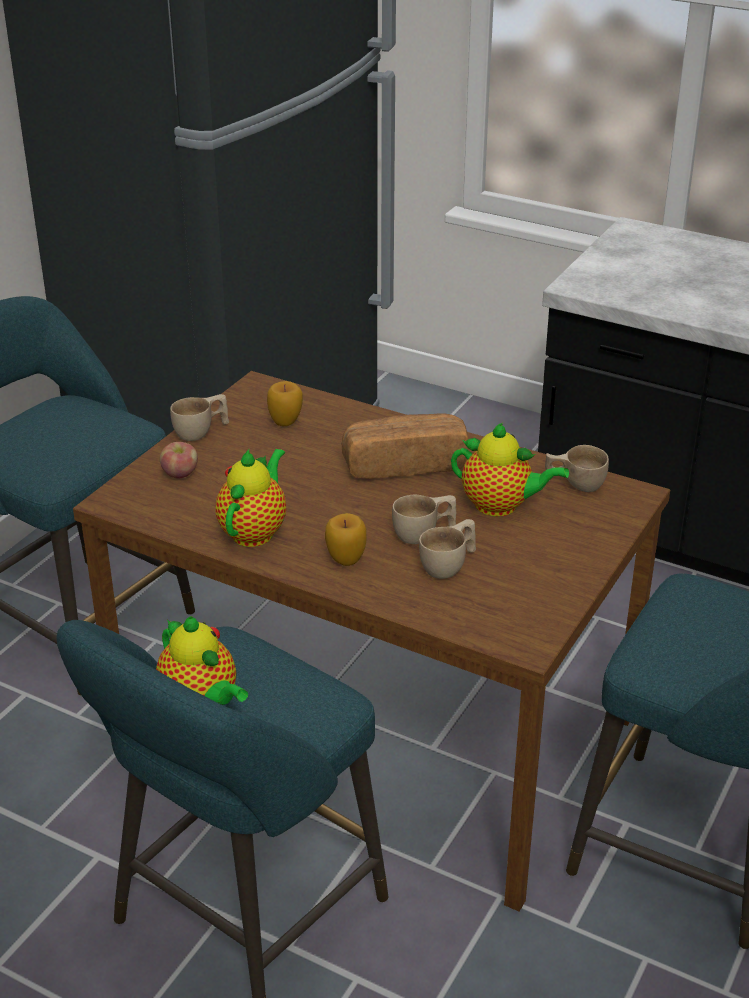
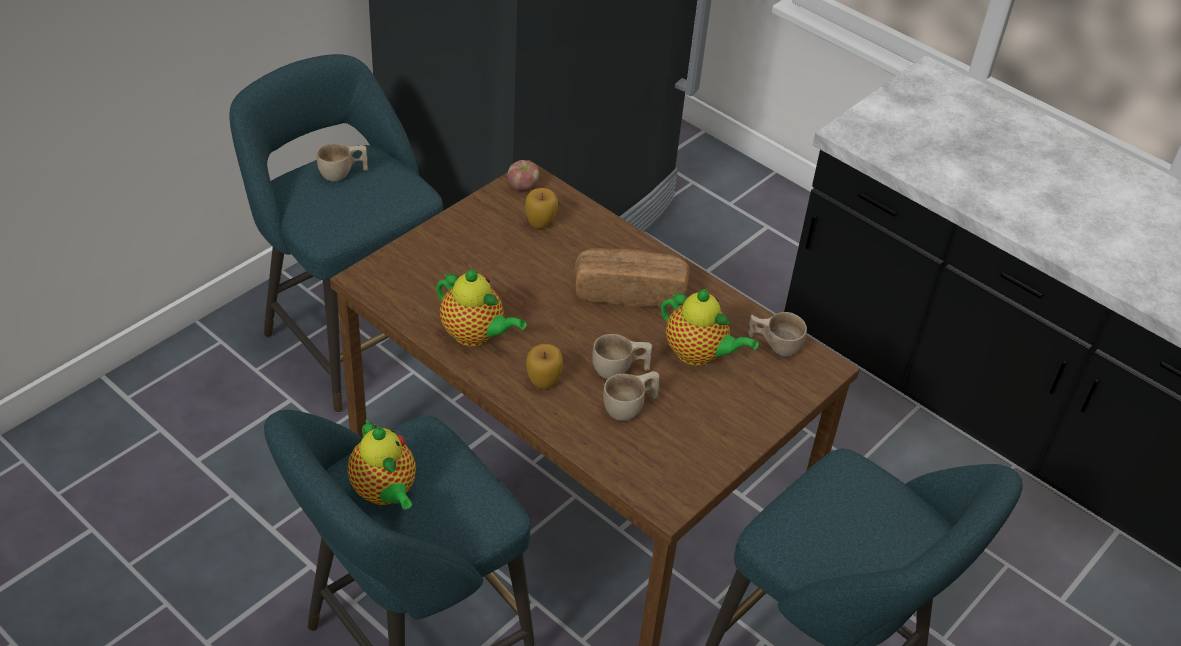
camera: 10 degrees right, 10 degrees up
apple [160,442,198,479] -> apple moved to [508,160,539,191]
beige cup [170,394,229,441] -> beige cup moved to [316,143,368,181]
teapot [216,449,286,547] -> teapot turned 90 degrees clockwise [436,269,527,347]

